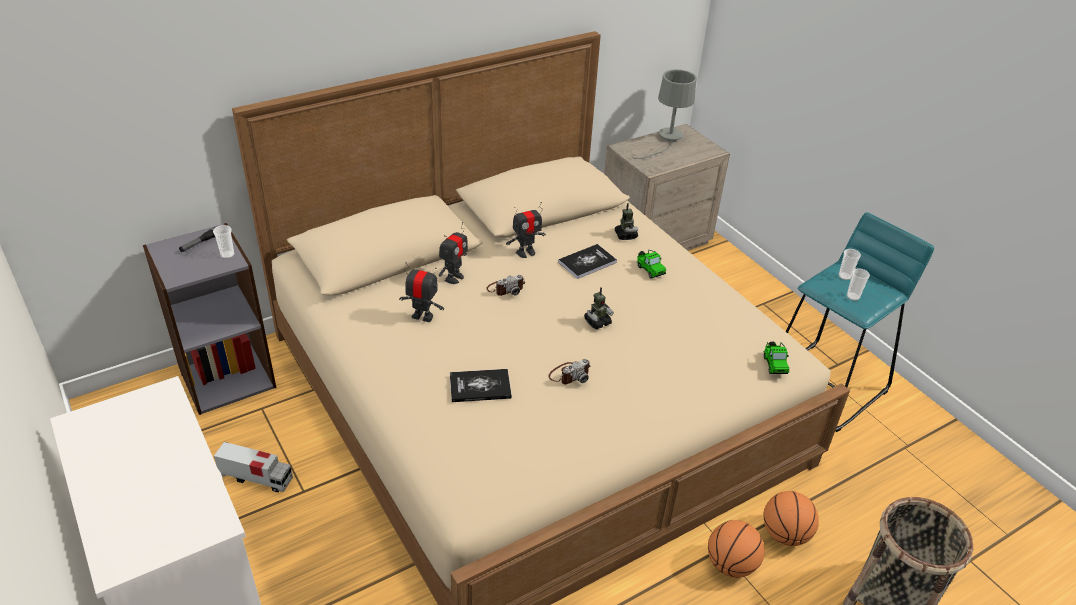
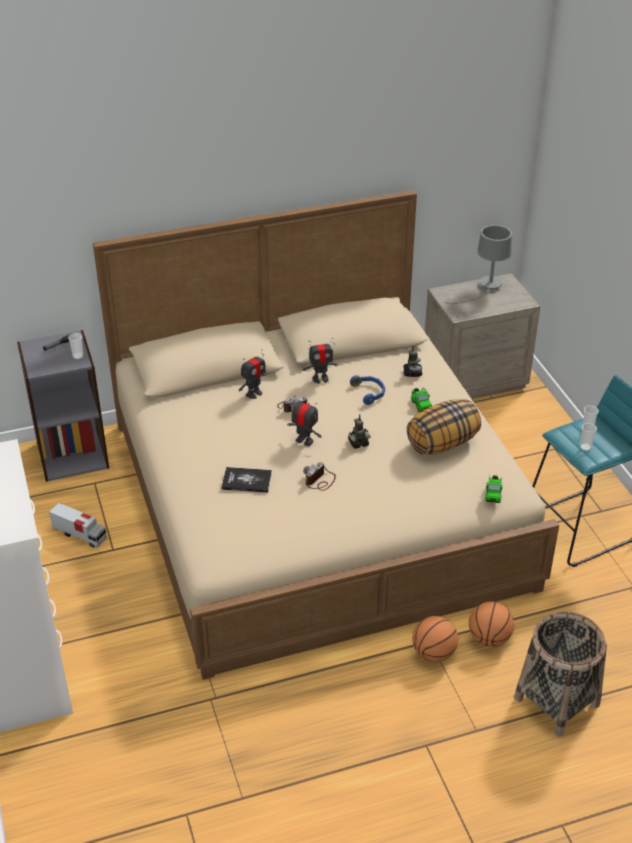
camera: 15 degrees right, 0 degrees up
toy robot [399,262,444,322] -> toy robot moved to [287,396,322,446]
camera [548,359,591,385] -> camera turned 150 degrees clockwise [303,462,336,491]
book [558,244,617,279] -> blue headphones [350,375,385,405]
none -> pillow [407,399,481,455]

